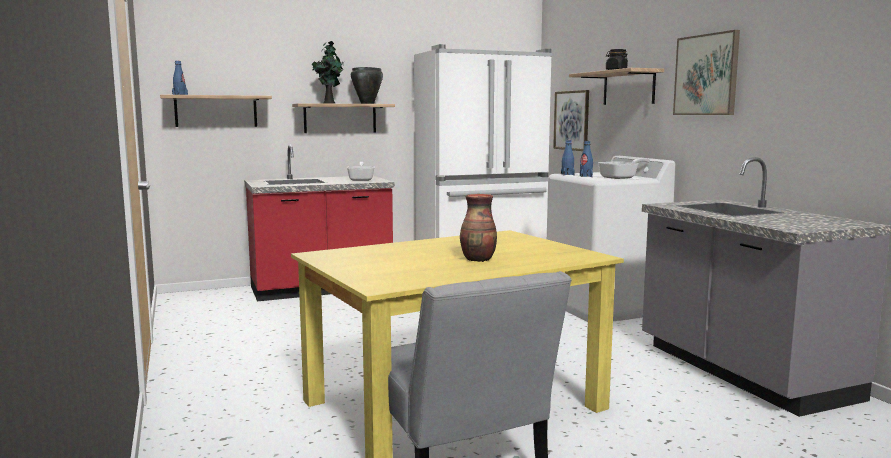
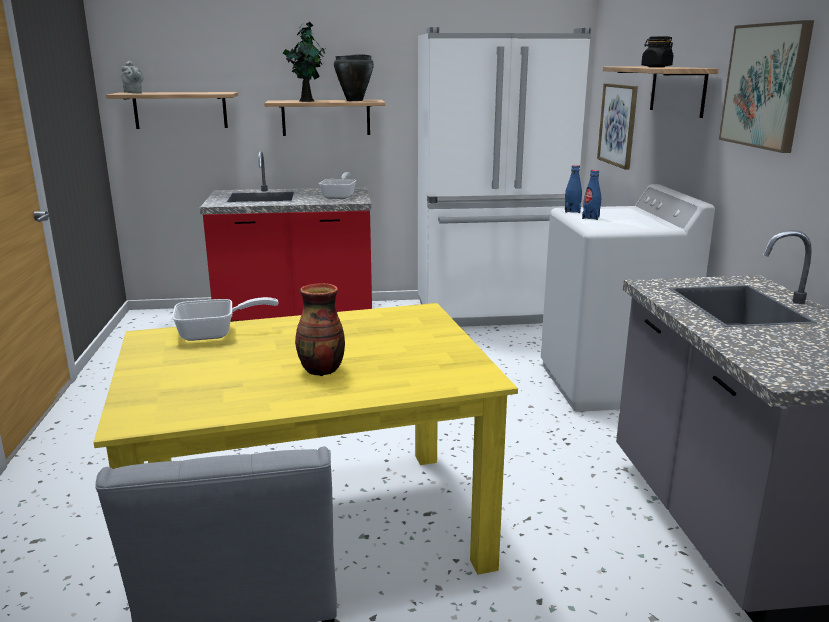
camera: 15 degrees right, 10 degrees up
blue bottle [172,61,188,95] -> grey teapot [121,61,144,93]
frying pan [598,158,650,179] -> frying pan moved to [172,297,279,341]

